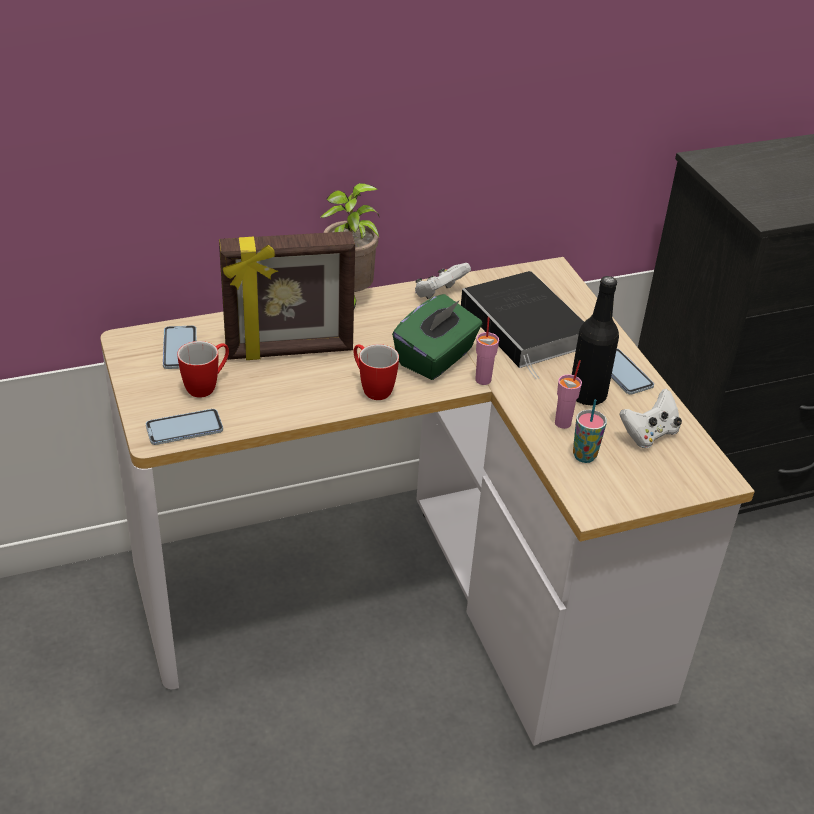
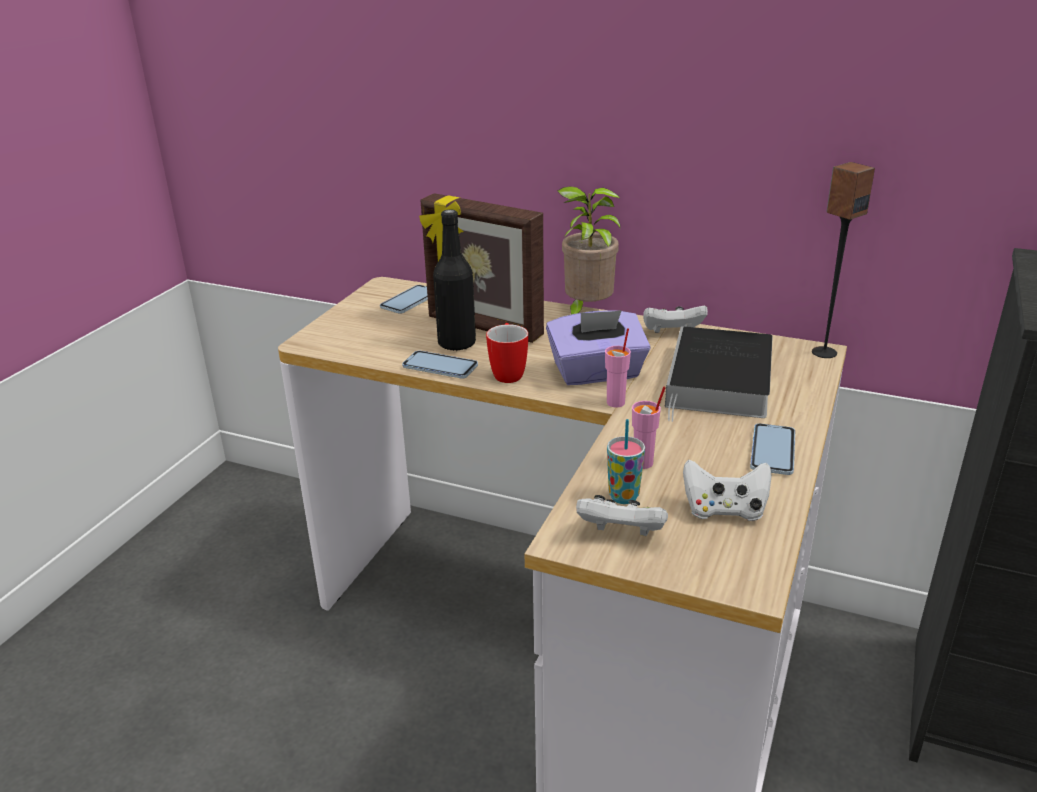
camera: 45 degrees right, 10 degrees down
phone [146,409,223,445] -> phone moved to [402,351,478,379]
mug [177,341,229,398] -> none
green tissue box [392,294,482,380] -> purple tissue box [546,310,650,385]
black bottle [572,276,619,406] -> black bottle moved to [433,209,476,351]
none -> white game controller [576,495,668,536]
none -> speaker [812,162,875,358]

